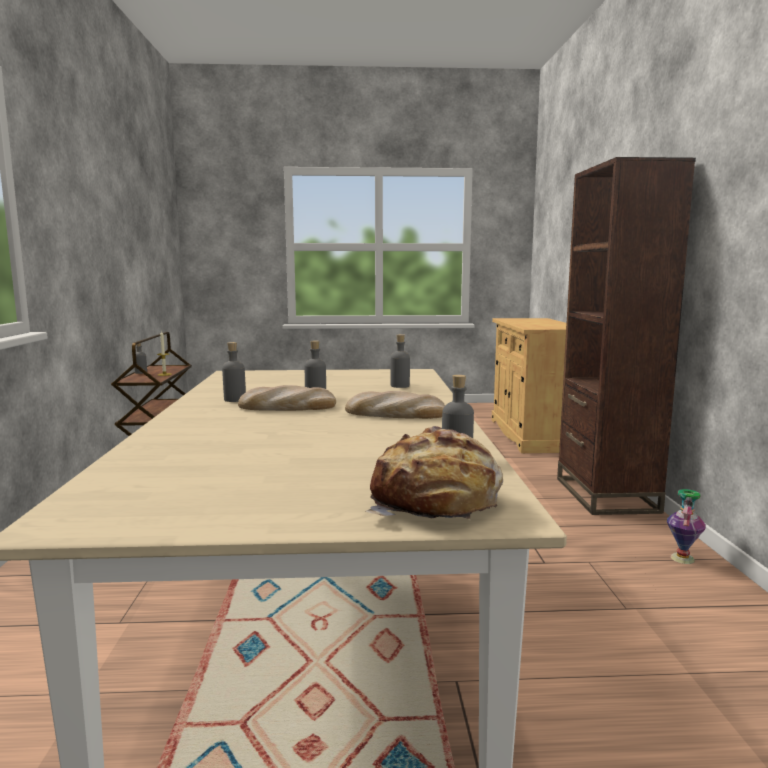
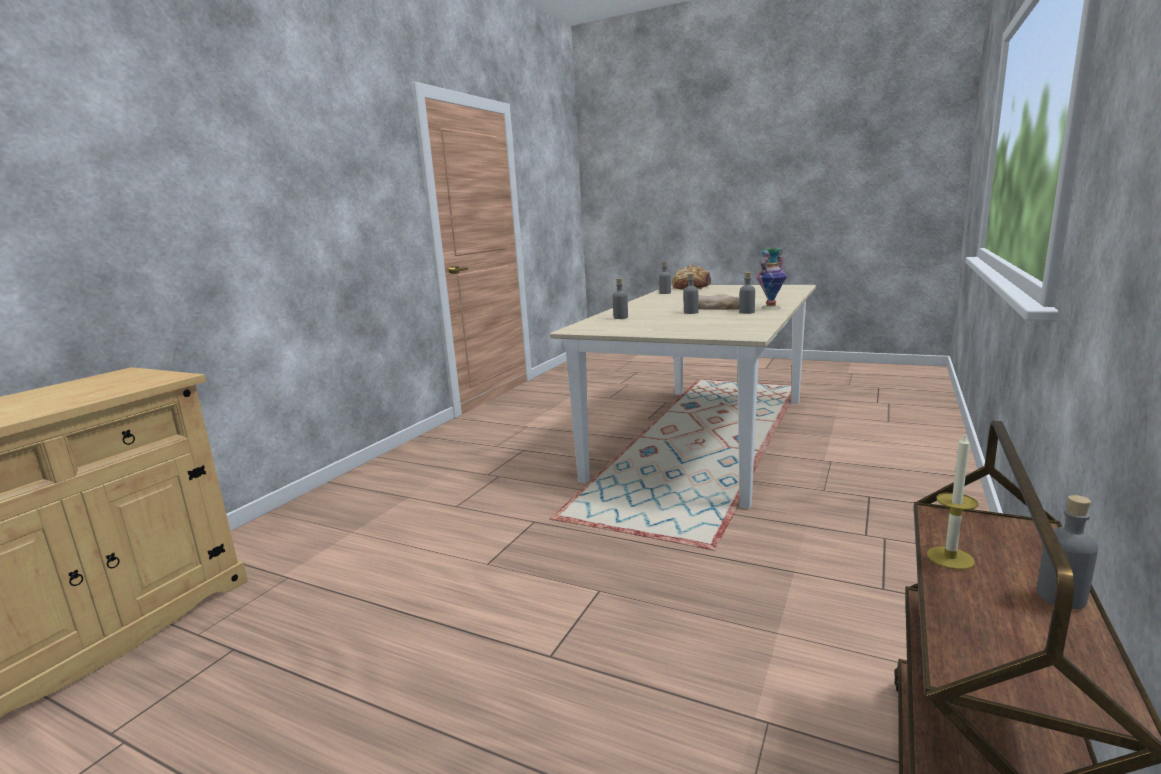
camera: 150 degrees left, 5 degrees up
bread [345,391,445,419] -> none
brown bookcase [557,157,696,515] -> none
vase [667,489,706,564] -> vase moved to [756,248,787,310]

